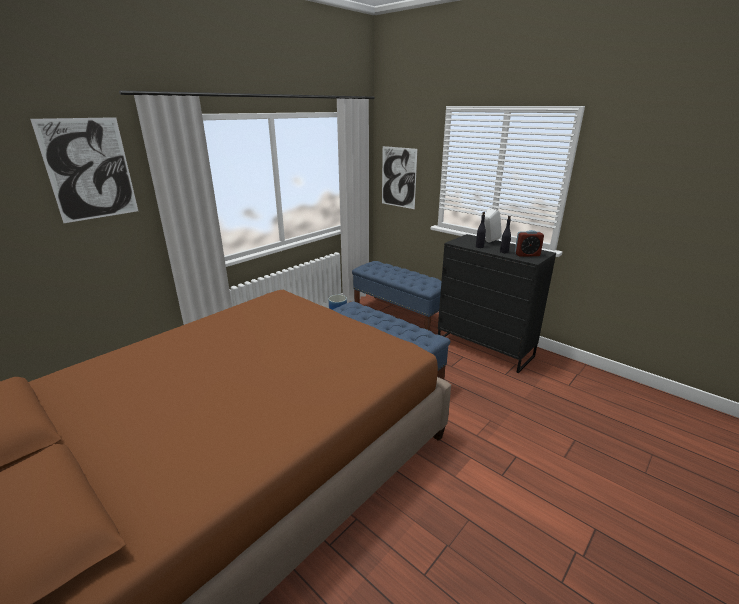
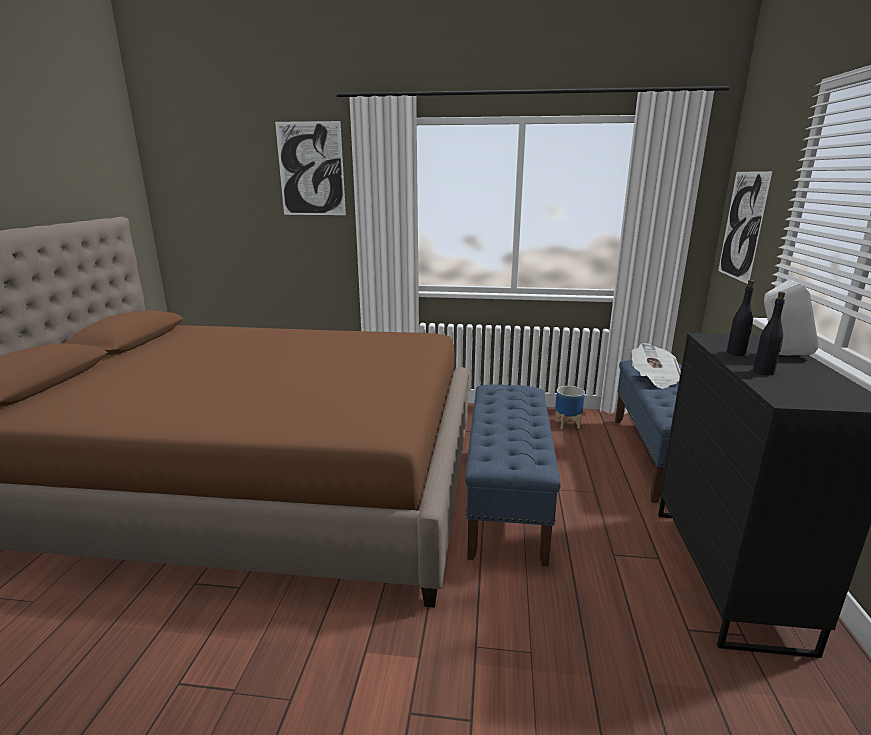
camera: 55 degrees right, 5 degrees down
alarm clock [515,230,544,256] -> none
none -> newspaper [632,343,681,389]

